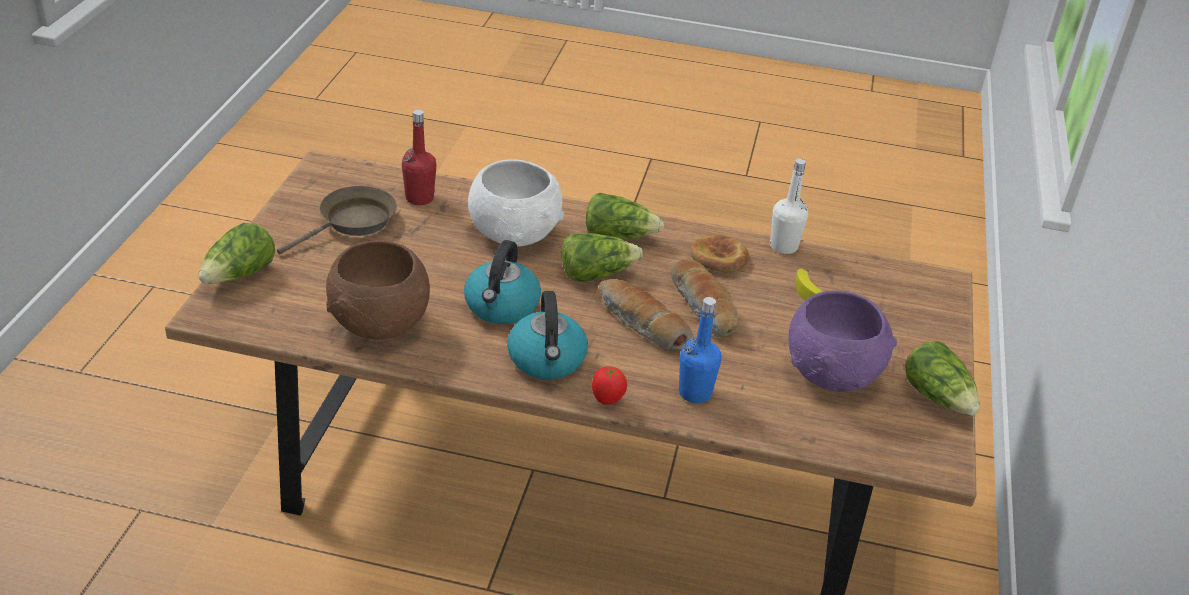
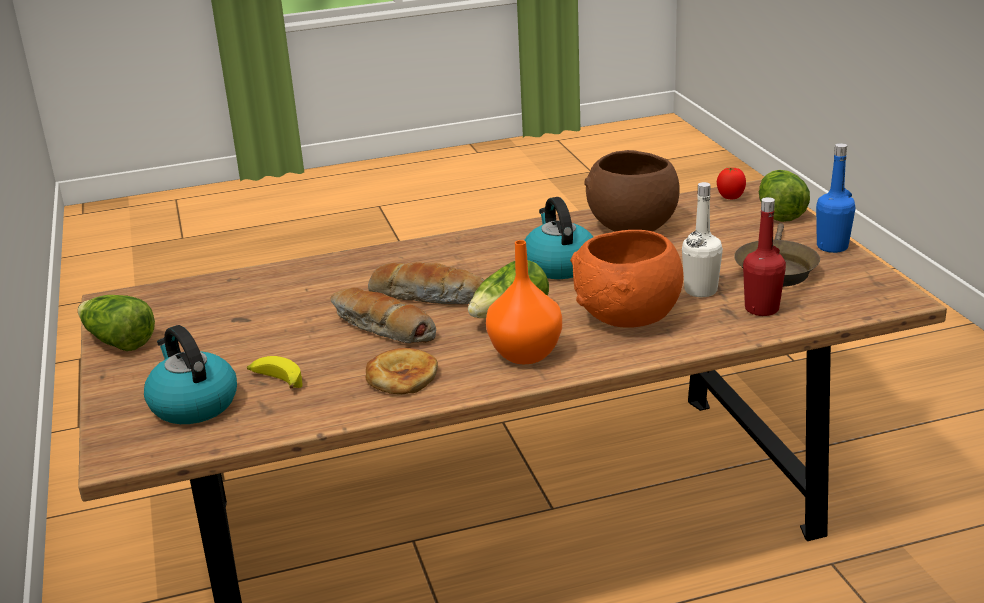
camera: 155 degrees right, 10 degrees down
white bowl [468,159,564,247] -> orange bowl [570,230,683,328]
kettle [507,291,588,379] -> kettle moved to [144,325,237,424]
lettuce [586,193,664,240] -> orange vase [486,240,562,364]
tomato [592,366,627,405] -> tomato moved to [717,167,746,199]
blue bottle [679,297,721,403] -> blue bottle moved to [816,143,856,253]
white bottle [770,158,808,254] -> white bottle moved to [682,182,723,297]
purple bowl [788,290,897,392] -> none

